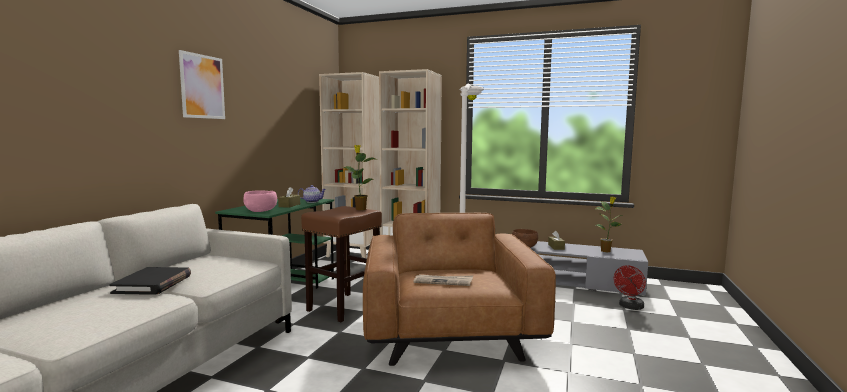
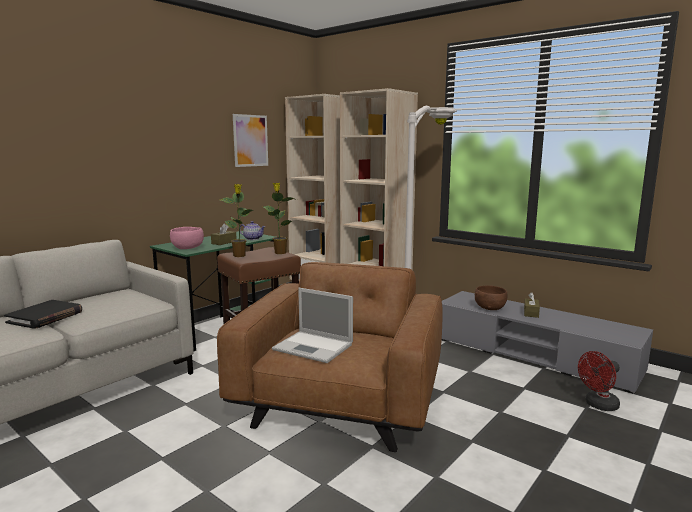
camera: 20 degrees right, 5 degrees up
picture [179,50,225,119] -> picture moved to [233,114,268,167]
newspaper [413,275,473,286] -> laptop [272,288,353,363]
potted plant [595,197,622,252] -> potted plant moved to [220,184,254,257]

